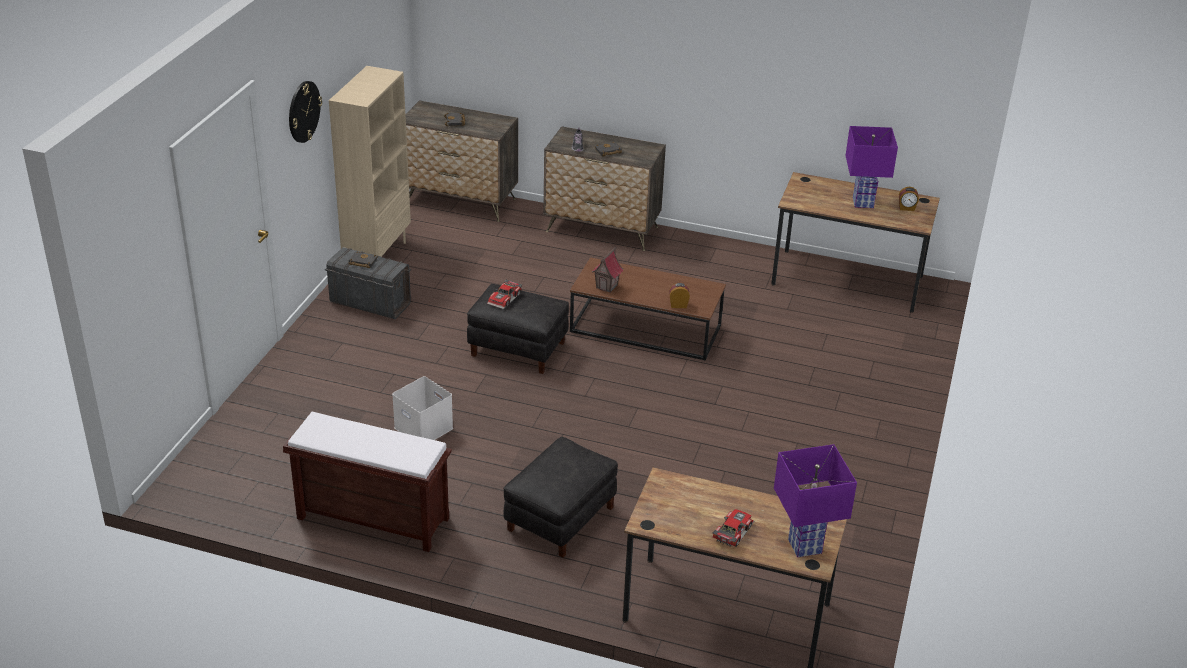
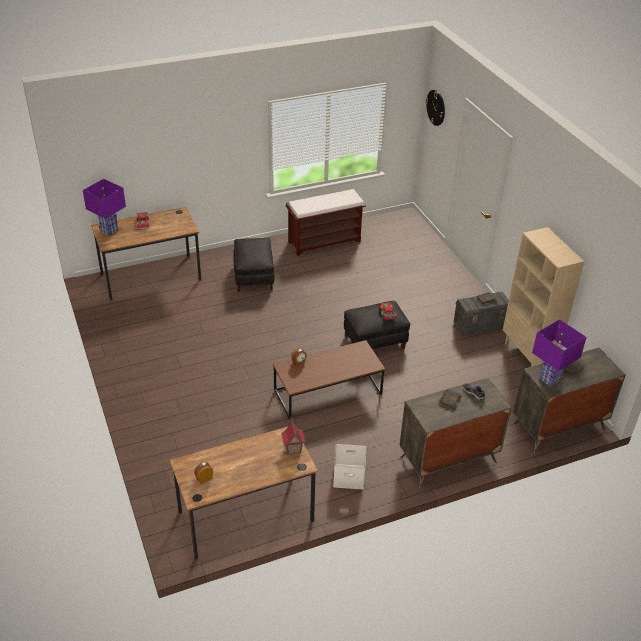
camera: 140 degrees right, 5 degrees up
wall clock [289,81,322,143] -> wall clock moved to [425,90,445,126]
white storage box [392,376,453,440] -> white storage box moved to [333,444,366,489]
toy house [592,247,623,293] -> toy house moved to [281,417,305,455]
purple table lamp [845,126,898,208] -> purple table lamp moved to [532,319,587,387]

